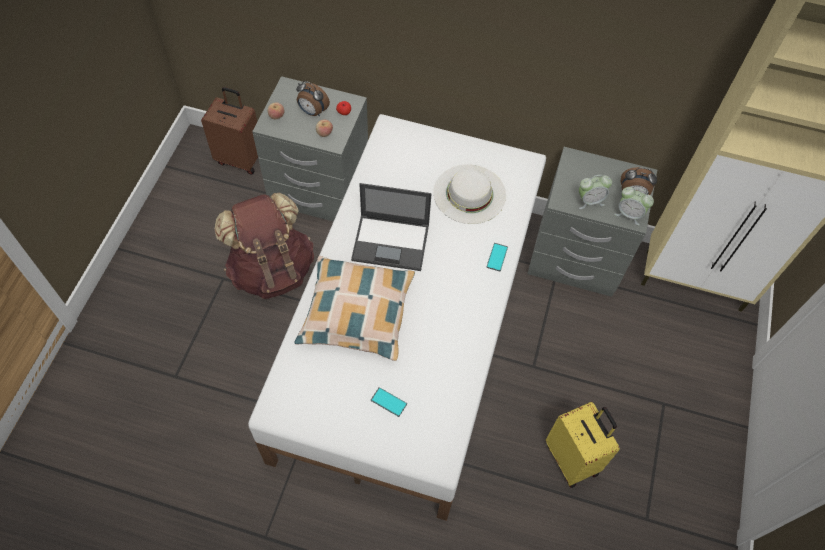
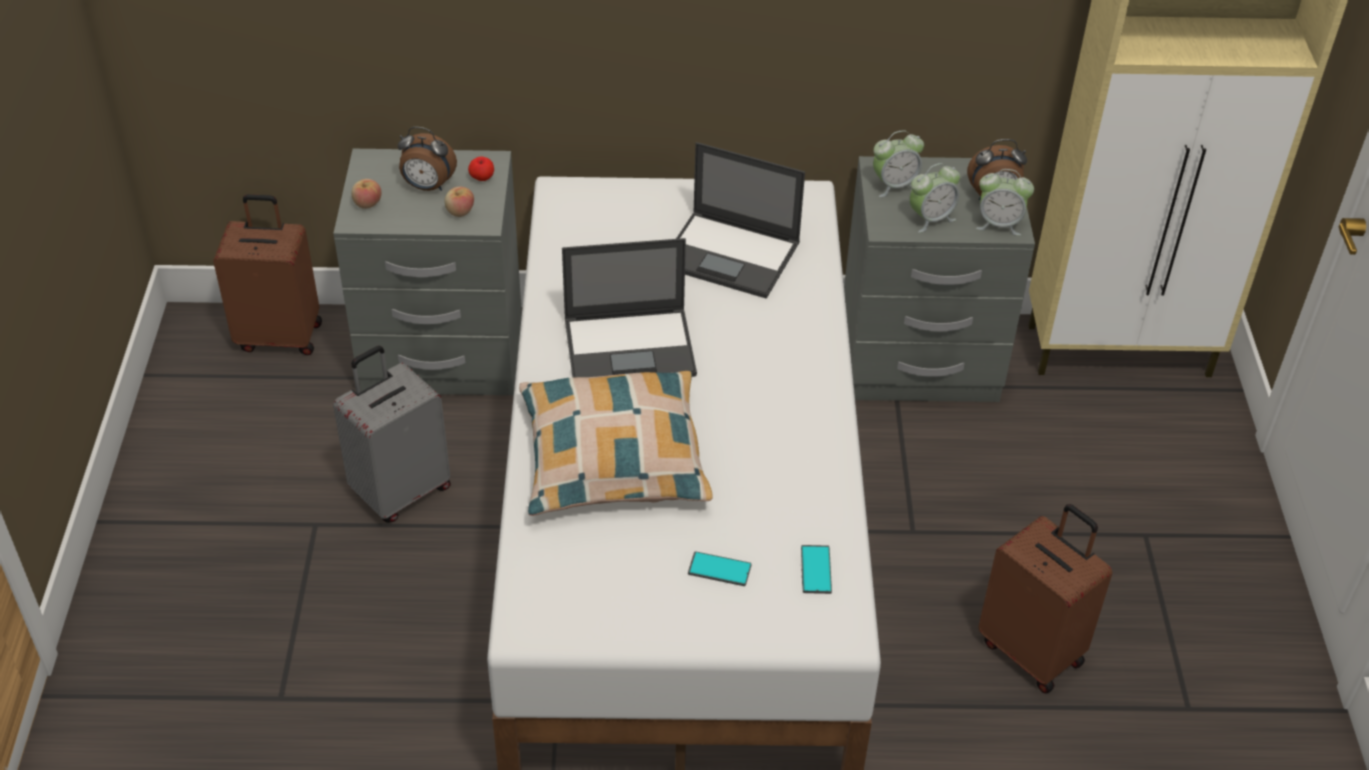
camera: 15 degrees left, 15 degrees down
brown backpack [214,193,314,299] -> grey suitcase [333,346,451,523]
white hat [433,164,506,224] -> laptop [676,142,805,299]
phone [486,243,508,272] -> phone moved to [801,545,832,594]
yellow suitcase [546,402,620,488] -> brown suitcase [978,504,1112,693]
none -> alarm clock [873,130,924,197]

